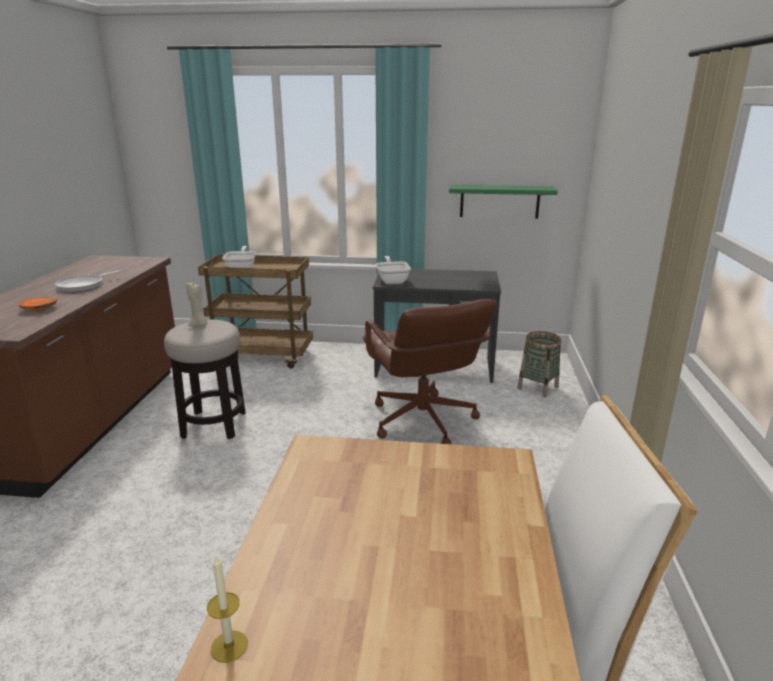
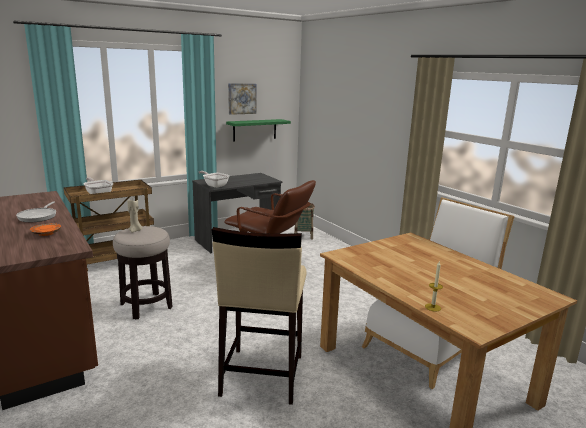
camera: 40 degrees left, 5 degrees down
none -> beige stool [212,227,306,405]
none -> picture [228,83,257,115]

